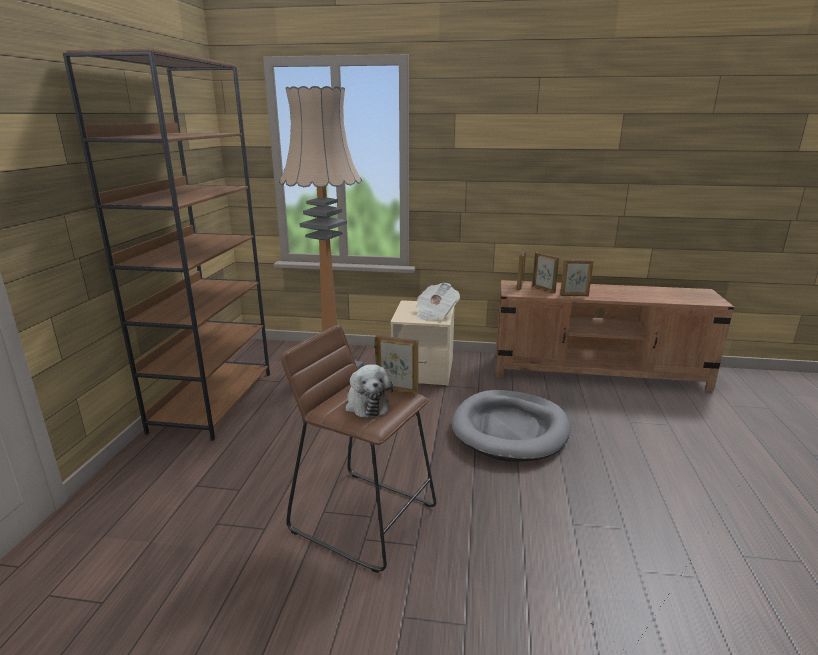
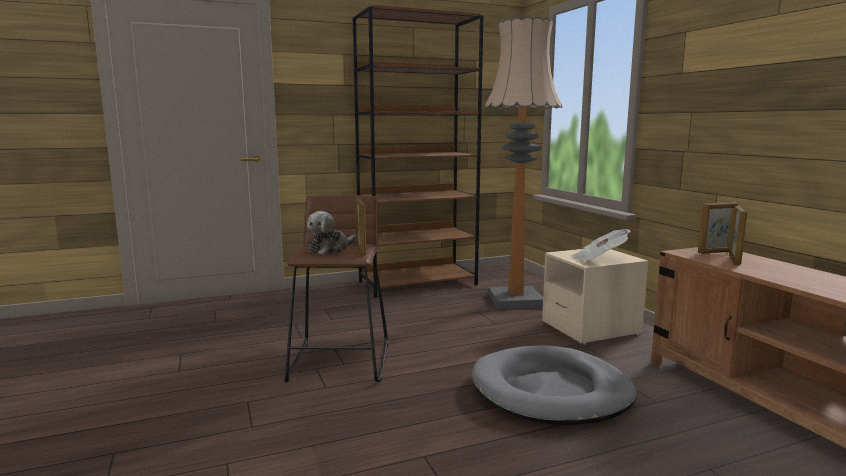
camera: 60 degrees right, 10 degrees down
picture frame [560,259,594,296] -> none

